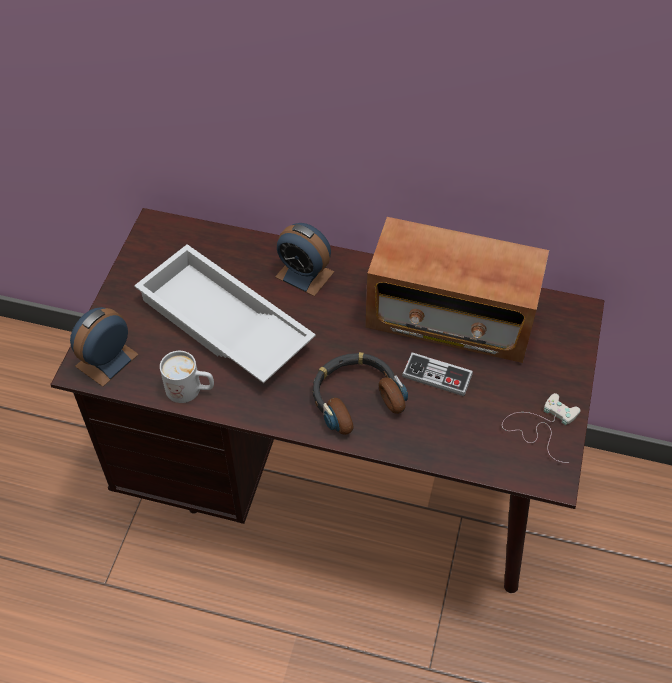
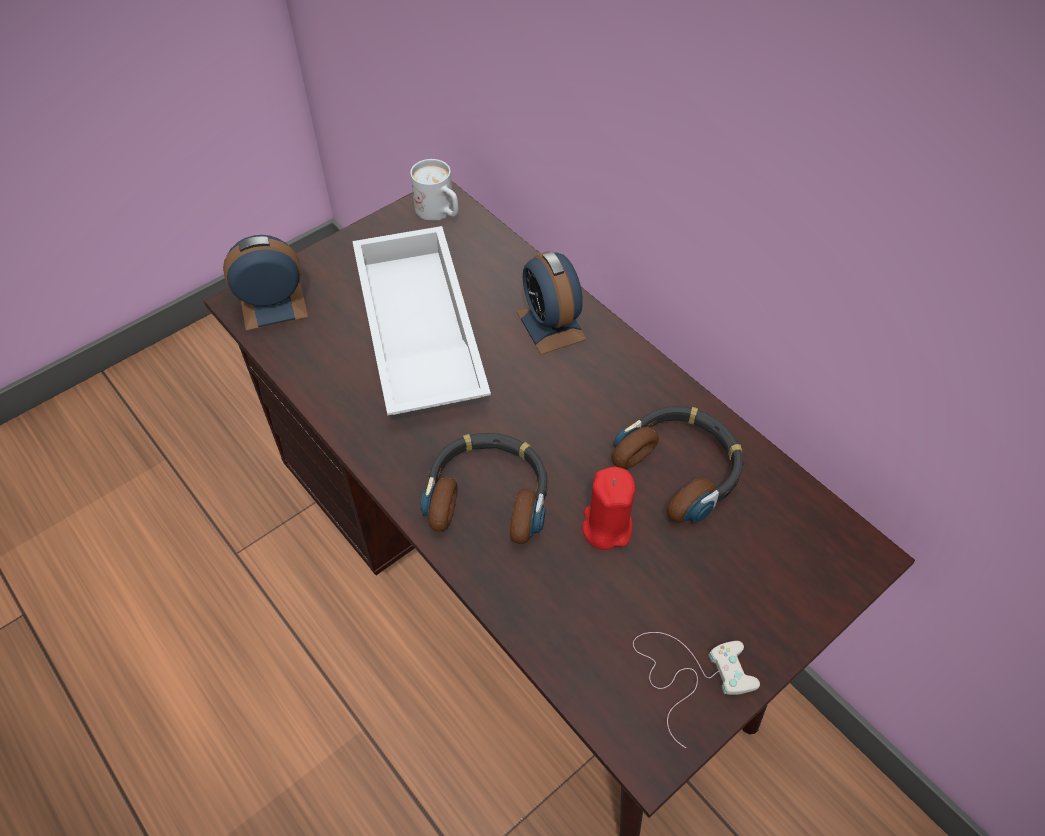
camera: 35 degrees right, 0 degrees up
white mug [160,351,214,403] -> white mug moved to [410,159,458,221]
radio [365,217,549,363] -> headphones [611,406,743,523]
game controller [402,352,473,396] -> red candle [582,467,635,550]

